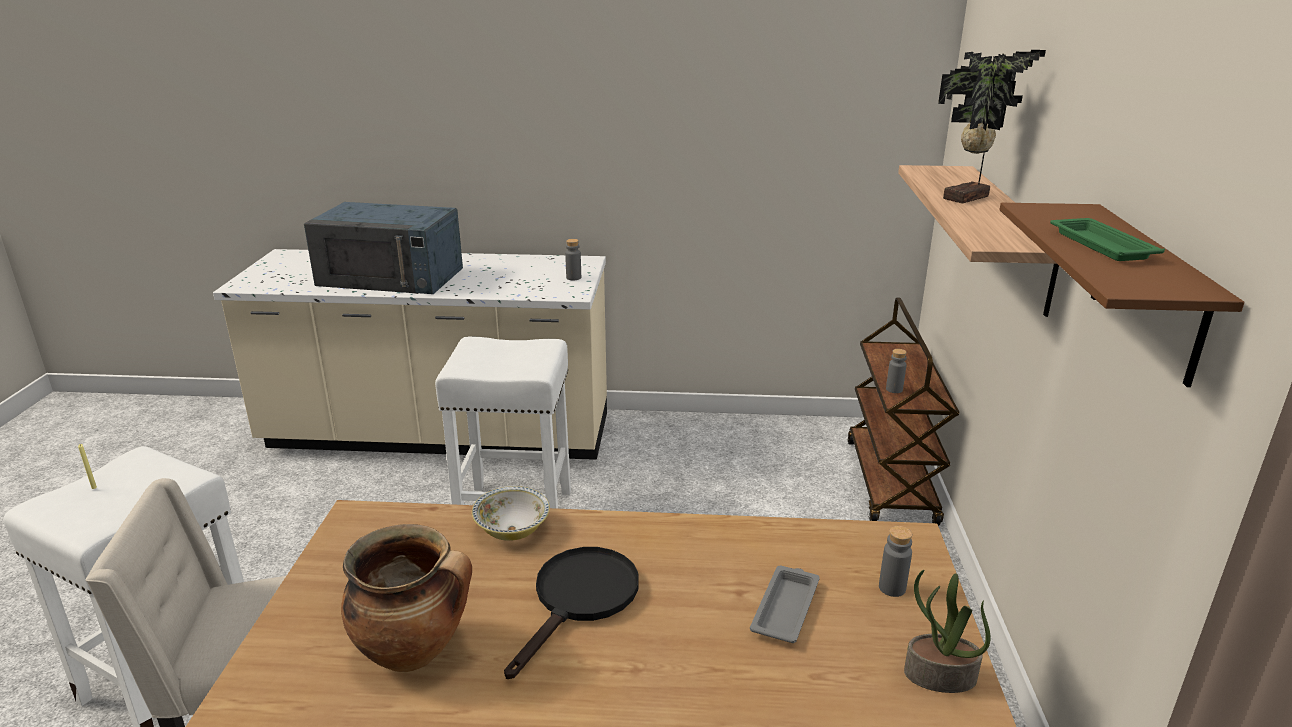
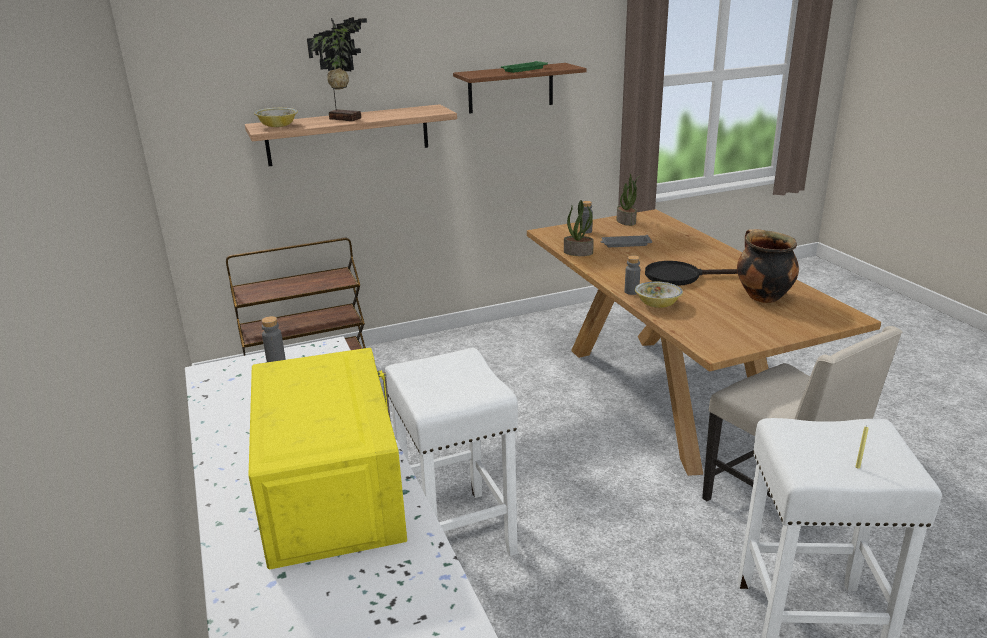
camera: 115 degrees left, 0 degrees up
blue microwave [304,202,463,294] -> yellow microwave [248,348,407,570]
grey bottle [886,349,907,393] -> grey bottle moved to [625,255,640,295]
none -> bowl [254,108,298,127]
none -> potted plant [564,200,594,256]

